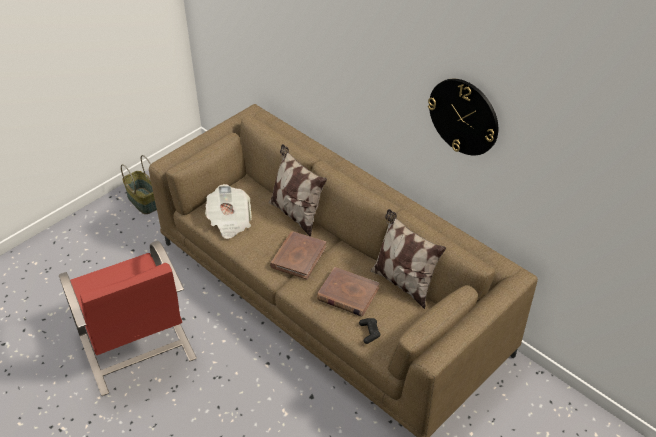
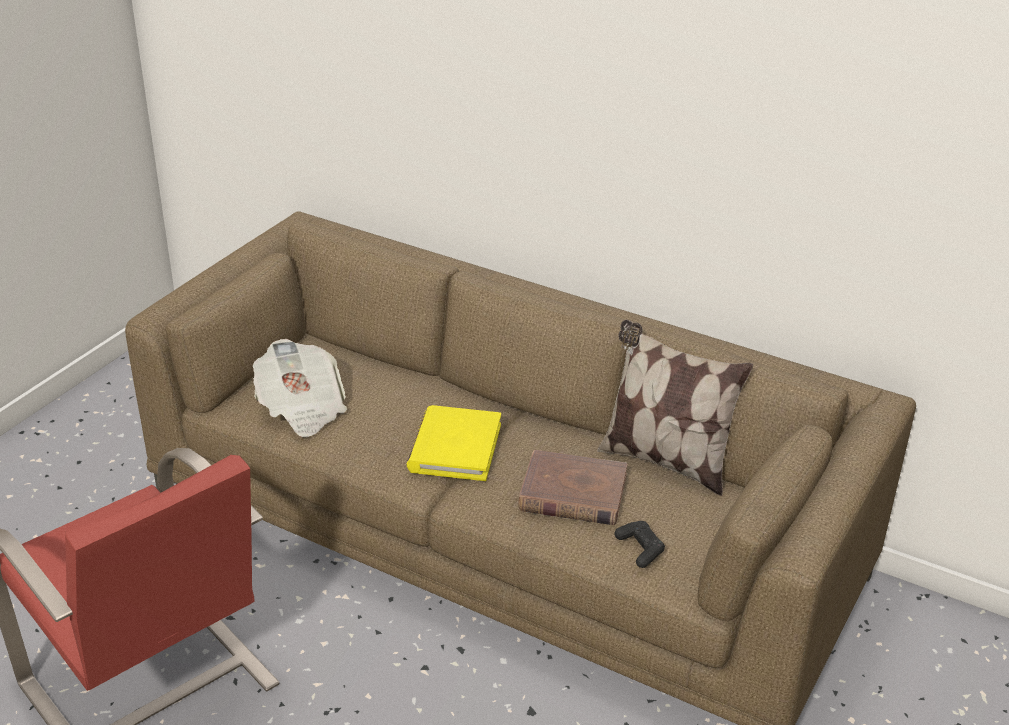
camera: 15 degrees left, 10 degrees down
basket [121,155,157,214] -> none
pillow [269,144,327,237] -> none
brown book [270,231,326,280] -> yellow book [407,405,501,481]
wall clock [428,79,498,156] -> none

